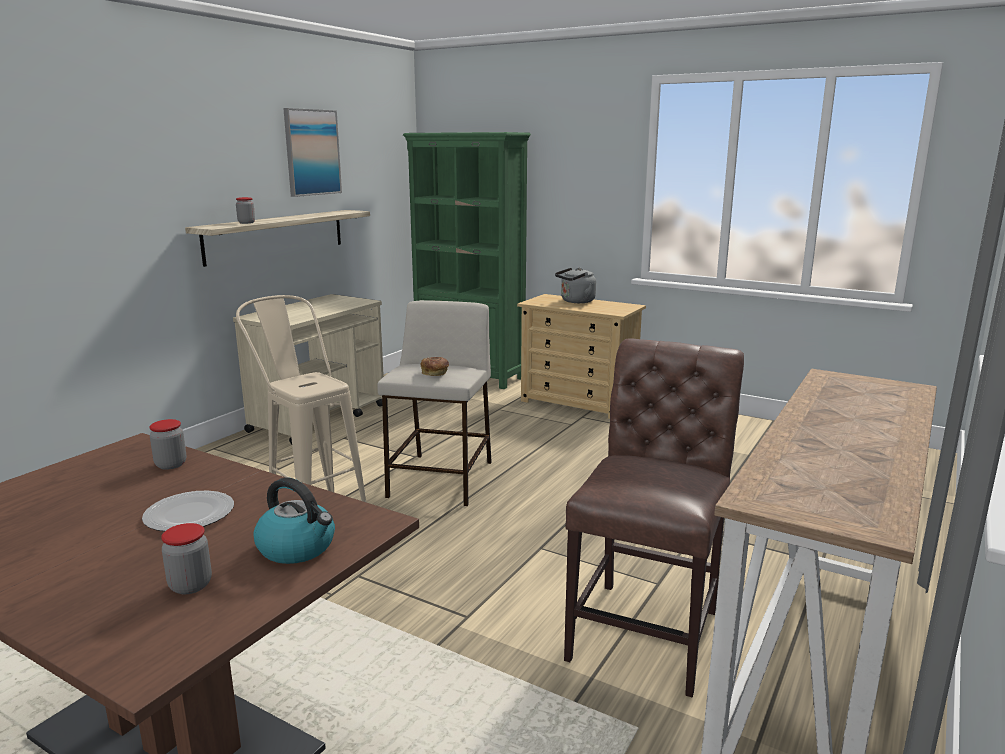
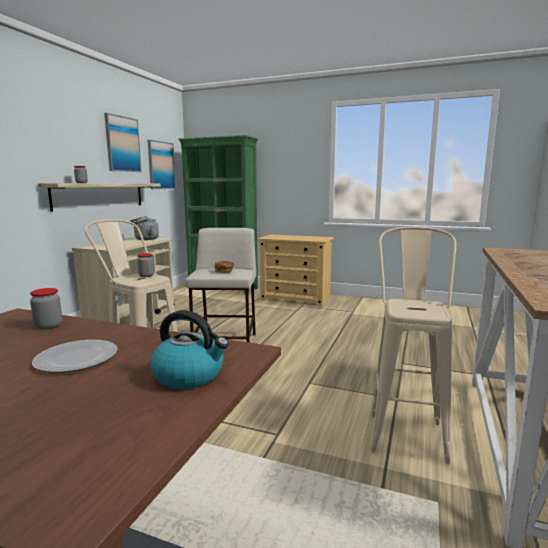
camera: 10 degrees left, 5 degrees down
jar [161,523,212,594] -> jar moved to [137,253,154,277]
grey kettle [555,268,596,303] -> grey kettle moved to [130,216,159,240]
brown chair [564,338,744,697] -> beige stool [370,227,457,464]
none -> picture [148,140,176,189]

